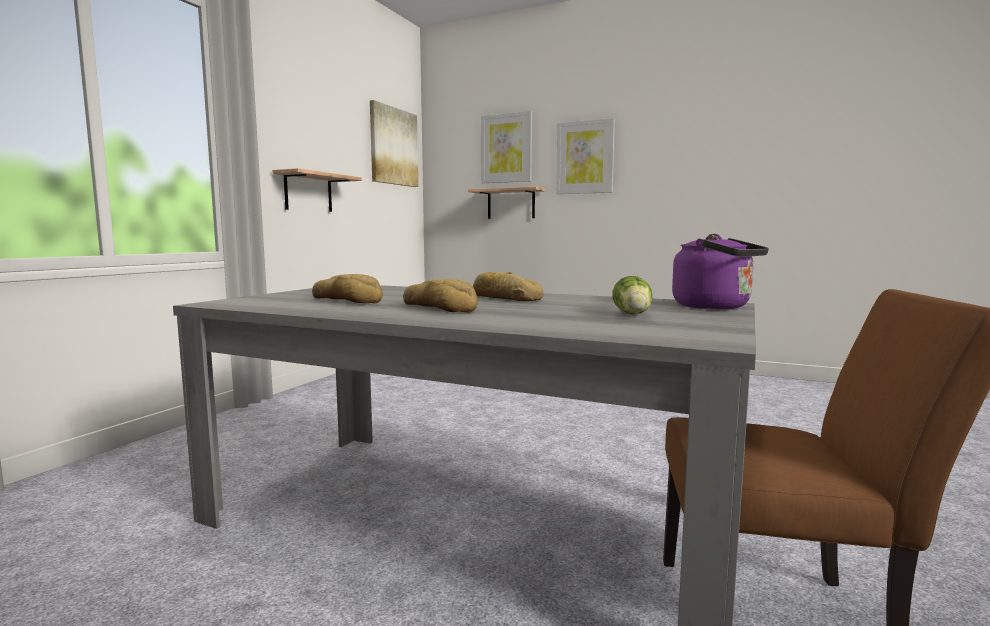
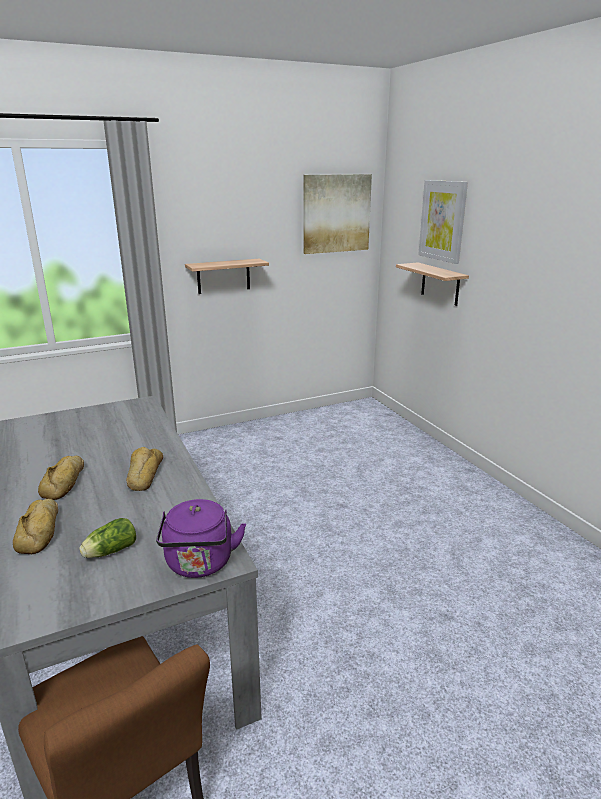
camera: 40 degrees right, 15 degrees up
bread [312,274,382,303] -> bread moved to [13,499,58,554]
picture [556,118,615,194] -> none

